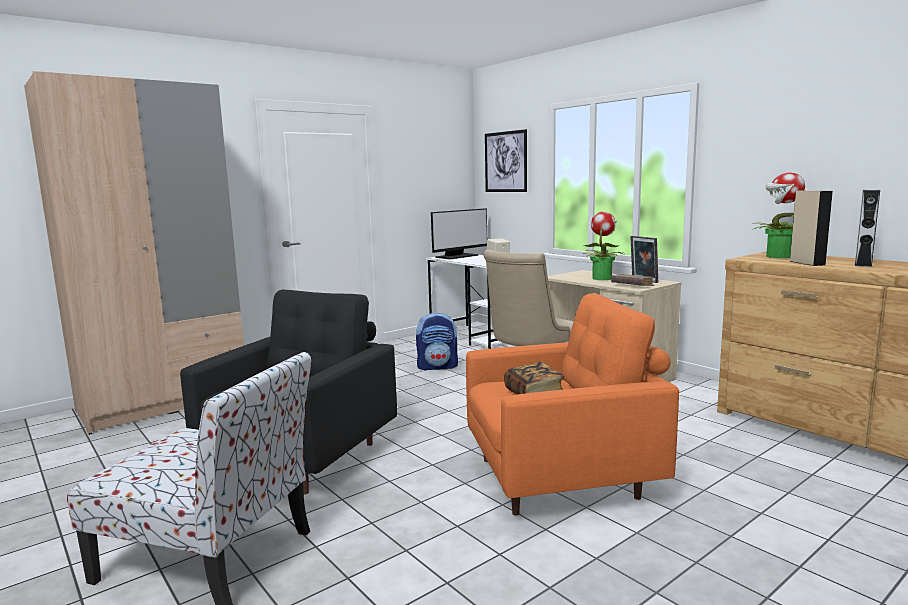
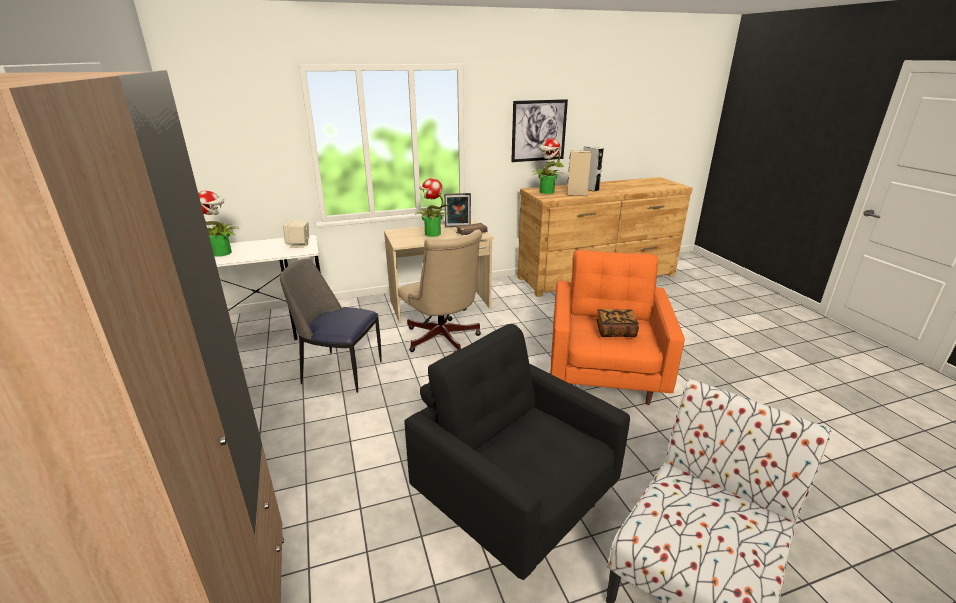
camera: 70 degrees left, 15 degrees up
backpack [416,313,458,370] -> chair [280,259,382,393]
monitor [431,208,487,259] -> potted plant [198,191,238,257]
picture [485,129,527,192] -> picture moved to [511,99,568,162]

